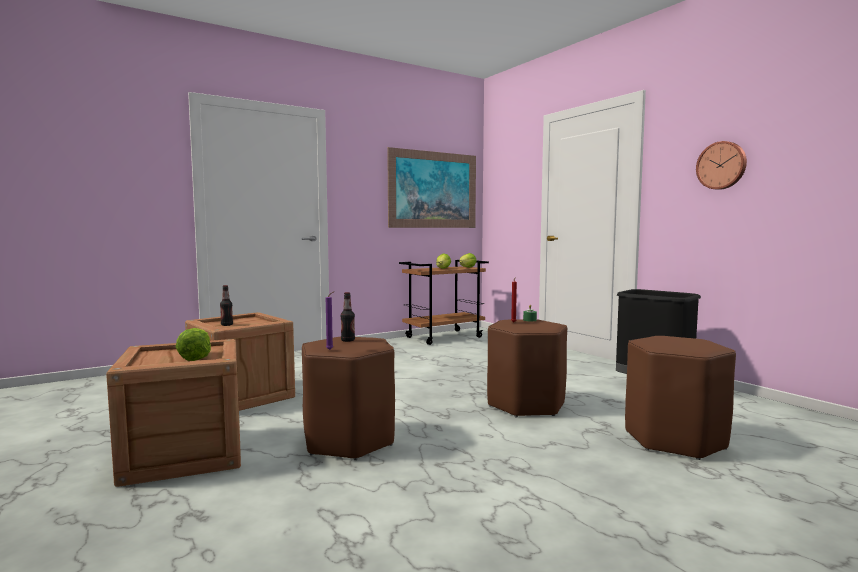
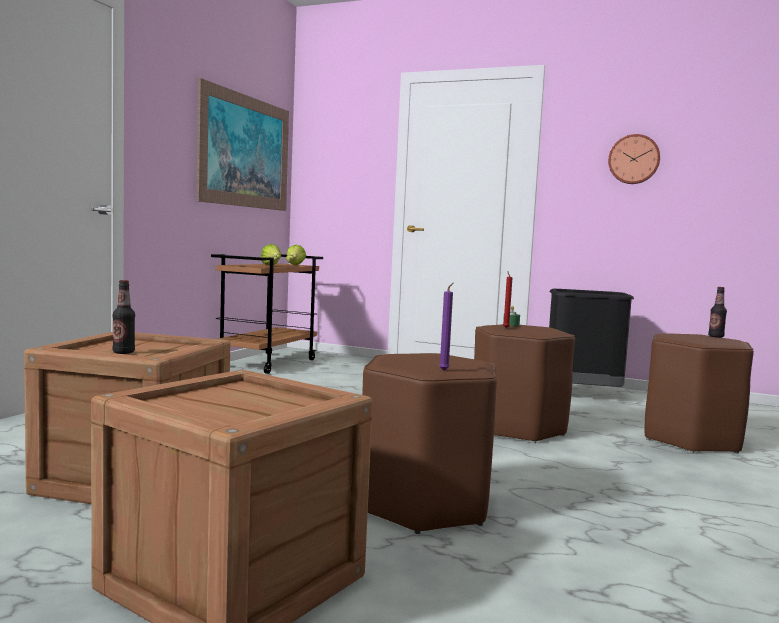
camera: 35 degrees left, 0 degrees up
lettuce [176,328,211,361] -> none
bottle [341,292,355,342] -> bottle moved to [708,287,727,338]

